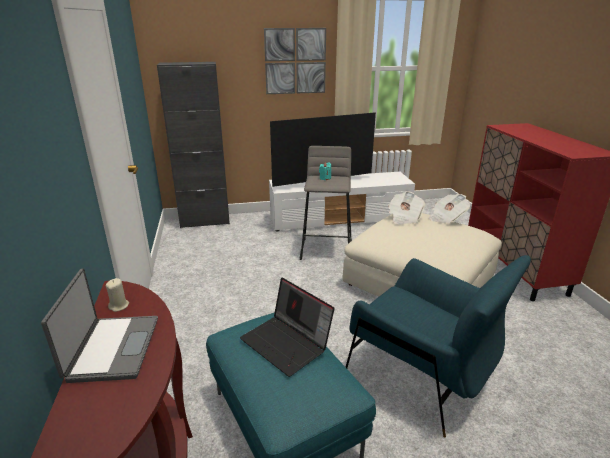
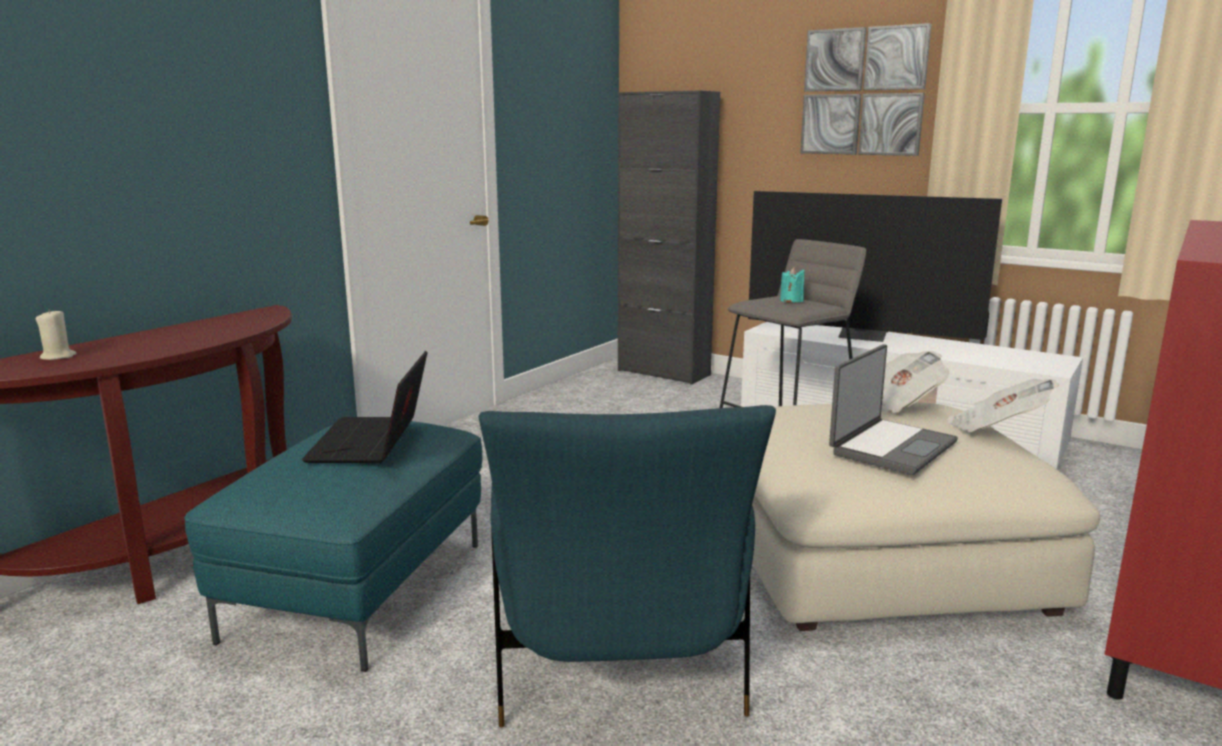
camera: 45 degrees right, 10 degrees down
laptop [41,269,158,383] -> laptop moved to [829,344,958,475]
beige candle [106,278,129,312] -> beige candle moved to [36,309,77,360]

